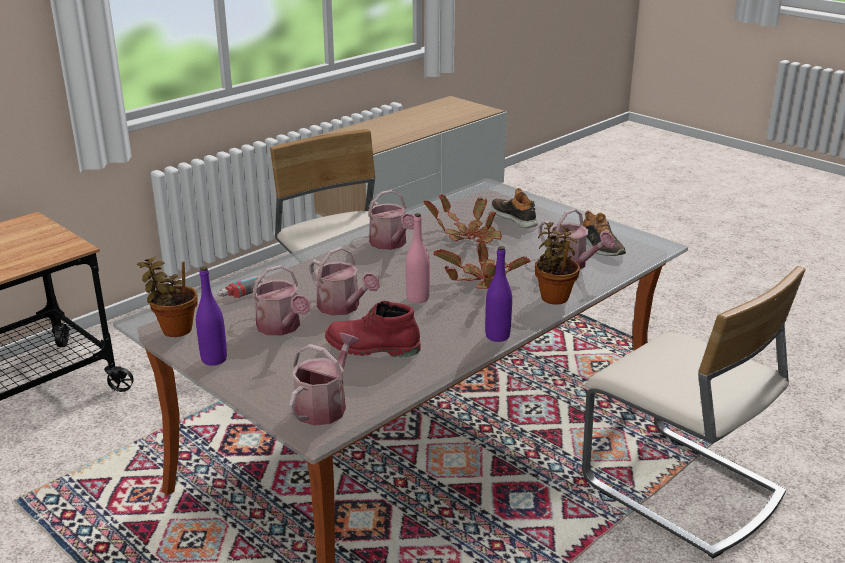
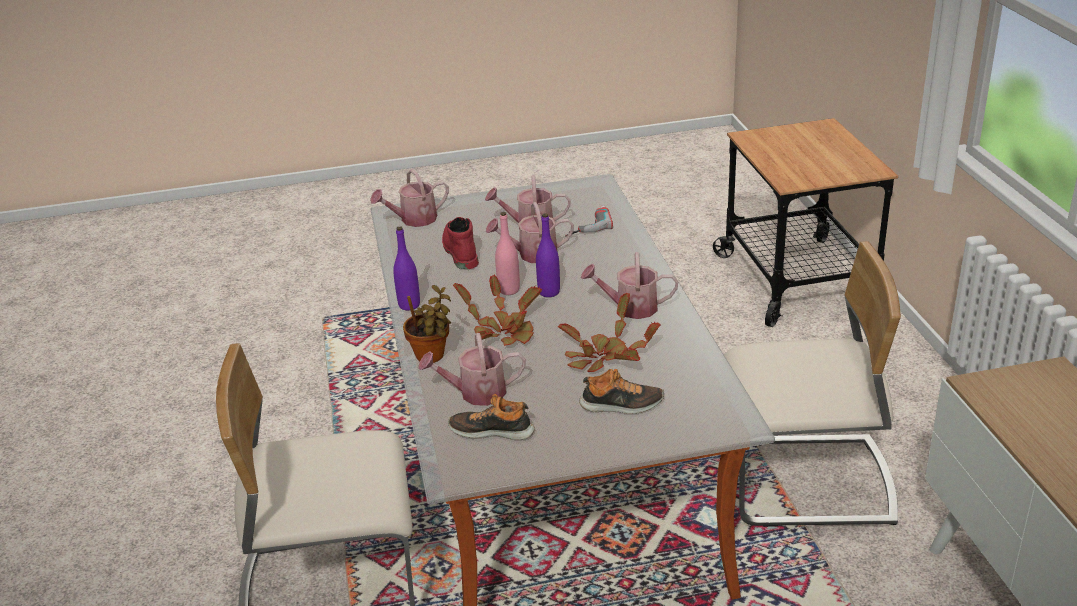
camera: 125 degrees right, 5 degrees up
potted plant [137,257,198,337] -> none
purple bottle [196,266,227,366] -> purple bottle moved to [536,214,560,297]
watering can [289,333,359,426] -> watering can turned 90 degrees clockwise [370,169,449,227]
red boot [325,301,421,357] -> red boot turned 60 degrees counterclockwise [442,217,479,269]

